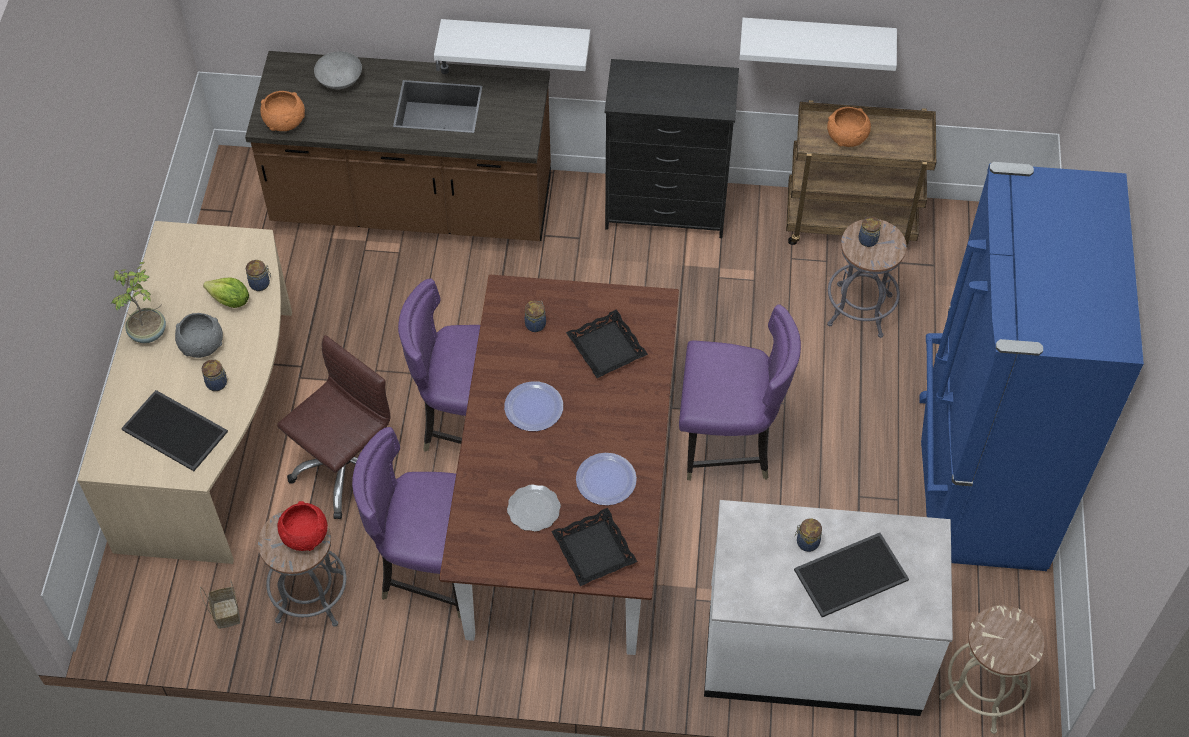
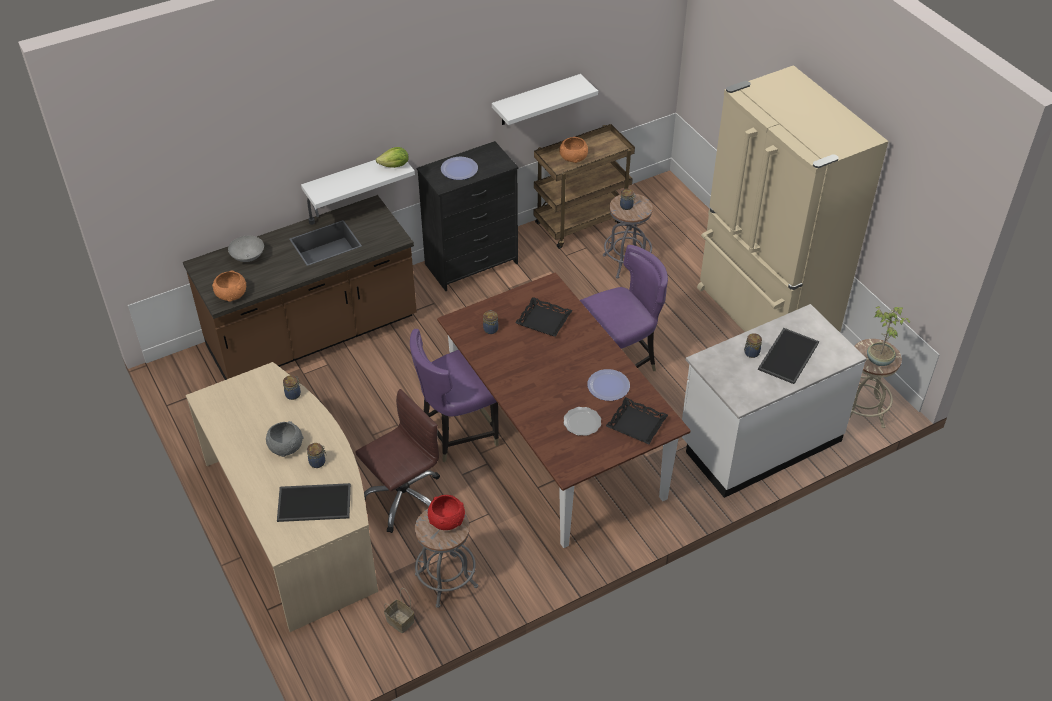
camera: 35 degrees left, 10 degrees down
potted plant [111,262,166,343] -> potted plant moved to [867,306,910,366]
lettuce [203,277,249,308] -> lettuce moved to [376,147,409,168]
brown office chair [277,335,390,519] -> brown office chair turned 45 degrees clockwise [355,389,440,533]
purple chair [352,427,461,618] -> none
plate [504,381,563,431] -> plate moved to [441,157,478,180]
blue fridge [919,162,1144,571] -> beige fridge [697,65,888,332]

